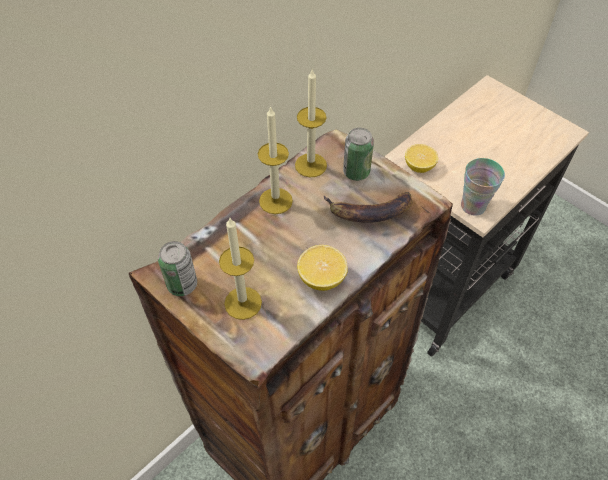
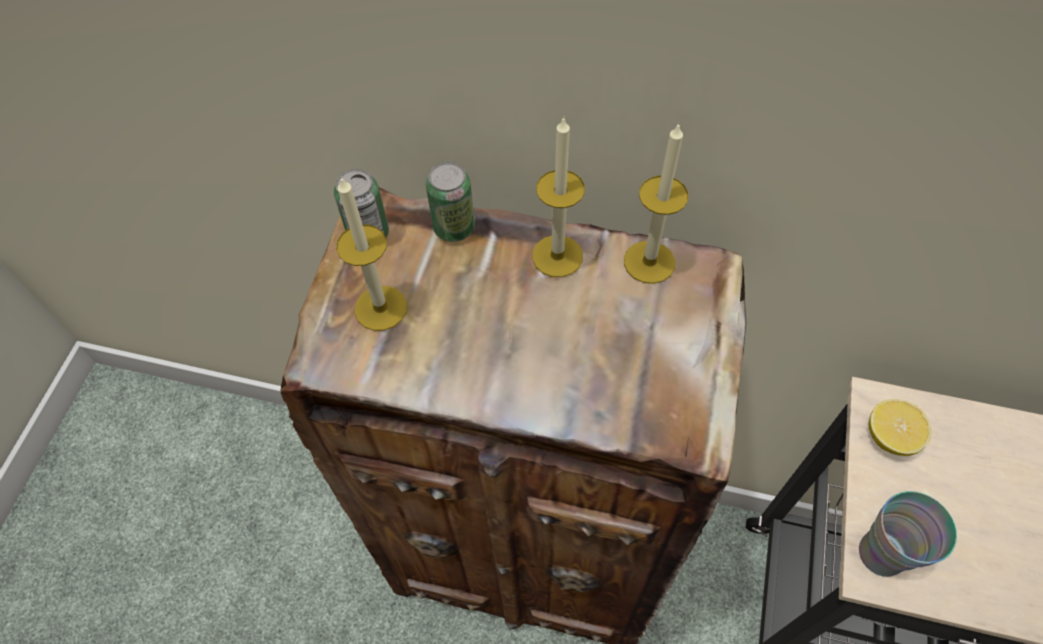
camera: 60 degrees right, 5 degrees up
lemon [297,245,348,291] -> none
banana [323,192,413,223] -> none
can [343,128,374,181] -> can moved to [426,162,475,242]

